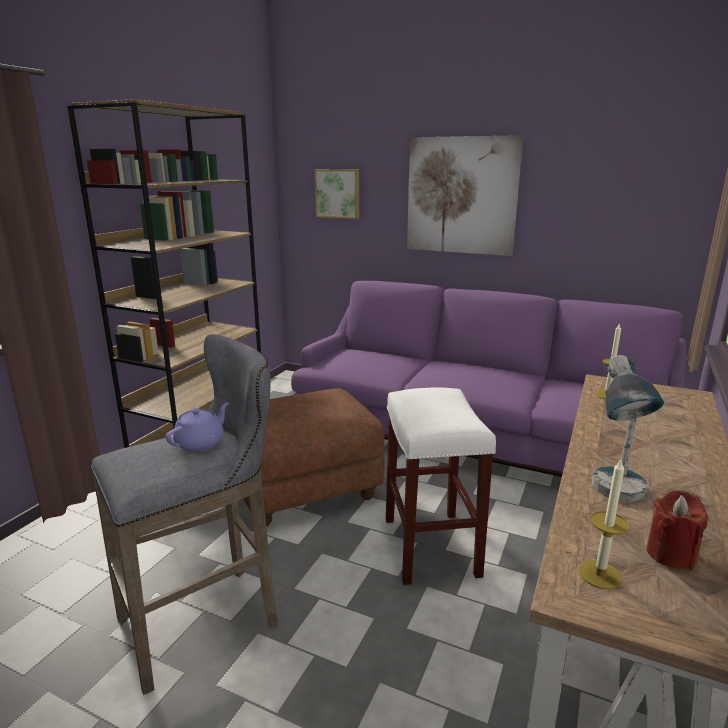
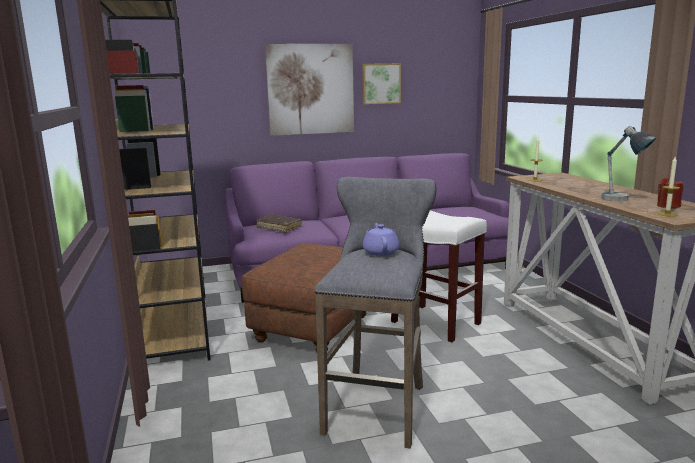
camera: 40 degrees left, 5 degrees down
picture [315,169,359,219] -> picture moved to [362,63,401,104]
none -> brown book [256,215,302,232]

